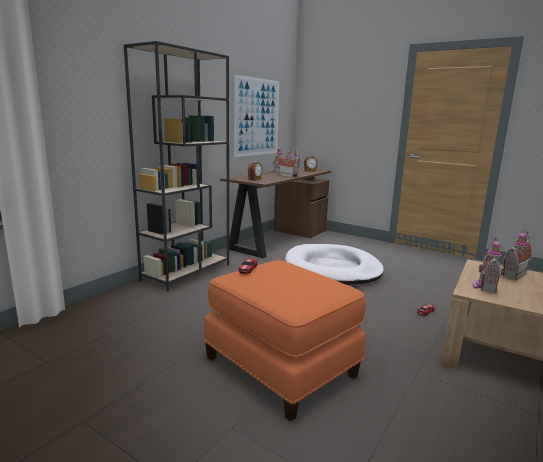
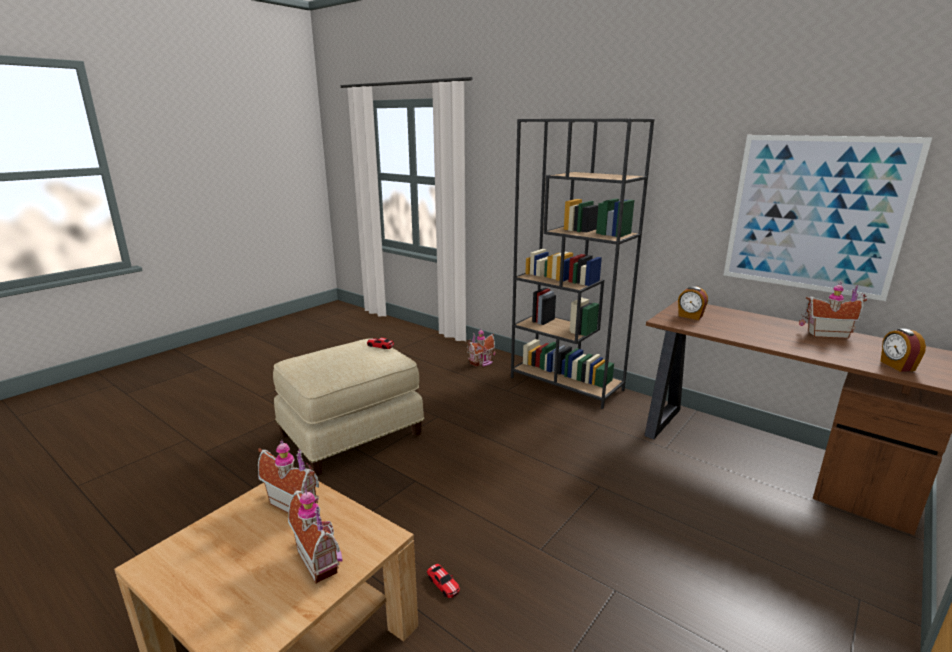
camera: 95 degrees right, 5 degrees up
orange ottoman [204,260,366,422] -> beige ottoman [273,338,424,476]
toy house [278,149,300,178] -> toy house moved to [467,329,496,367]
white dog bed [285,244,384,285] -> none

